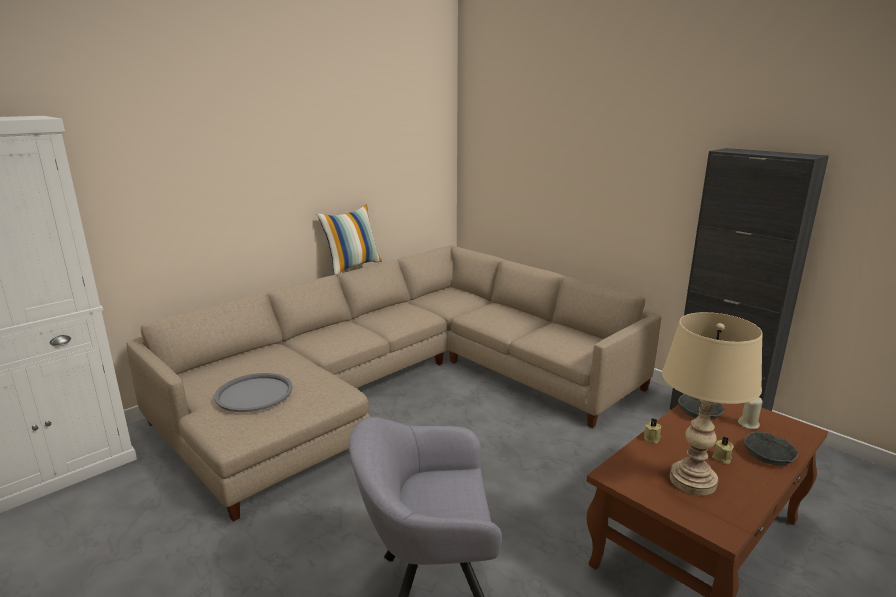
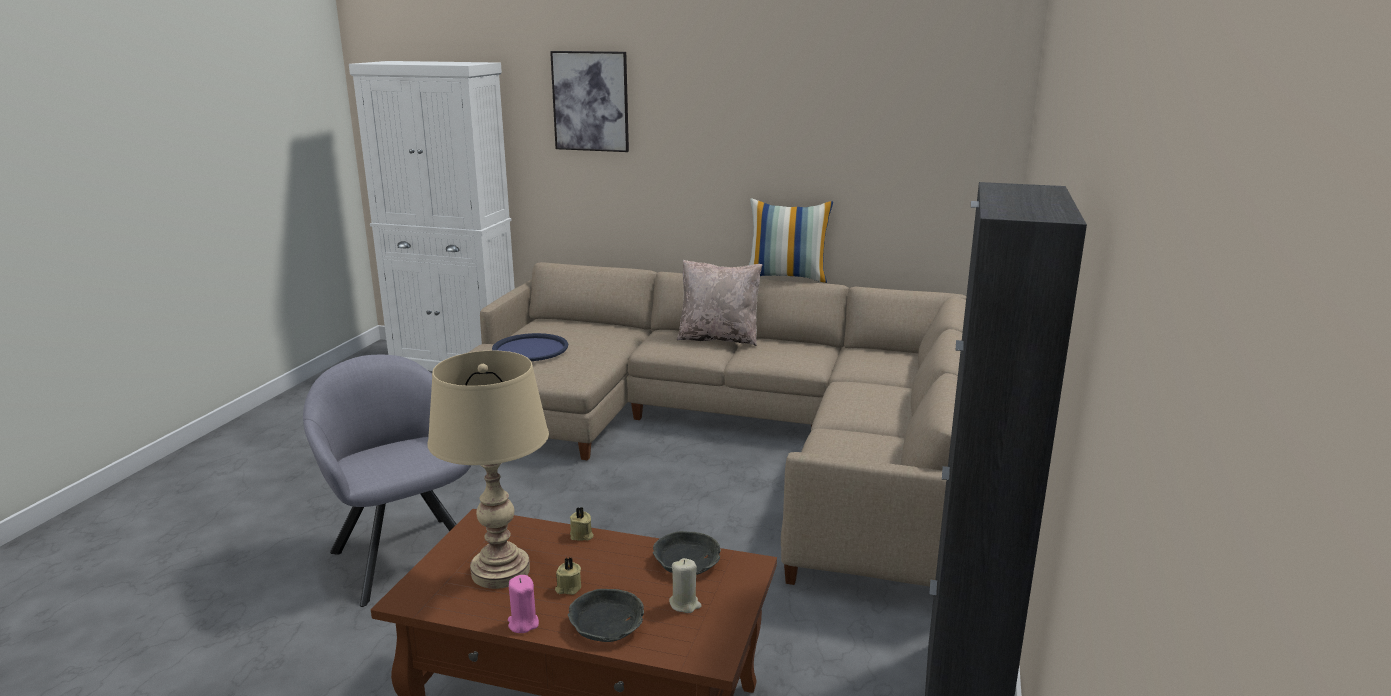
camera: 60 degrees right, 0 degrees up
grey tray [214,373,293,412] -> blue tray [492,333,568,361]
none -> pink candle [508,575,539,633]
none -> picture [550,51,629,152]
none -> beige pillow [676,260,762,346]

